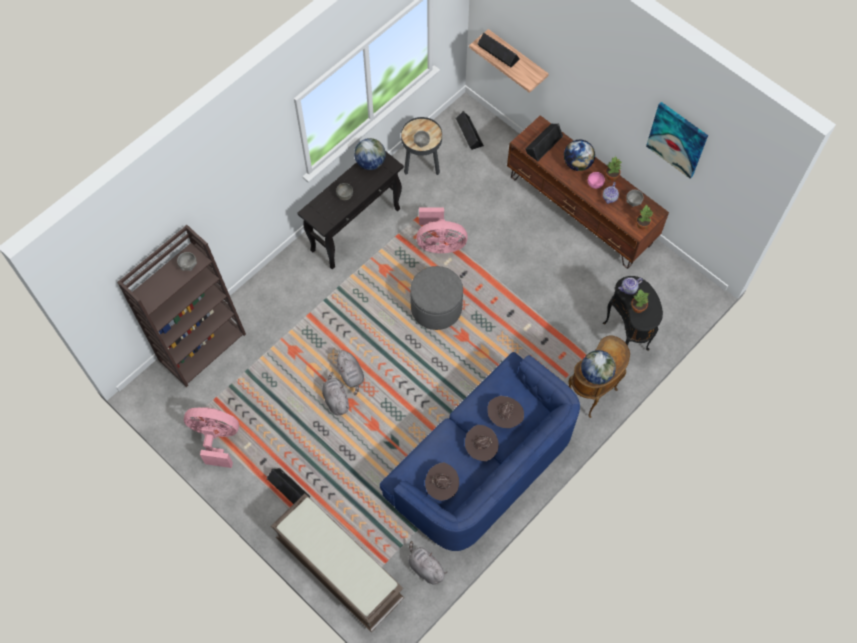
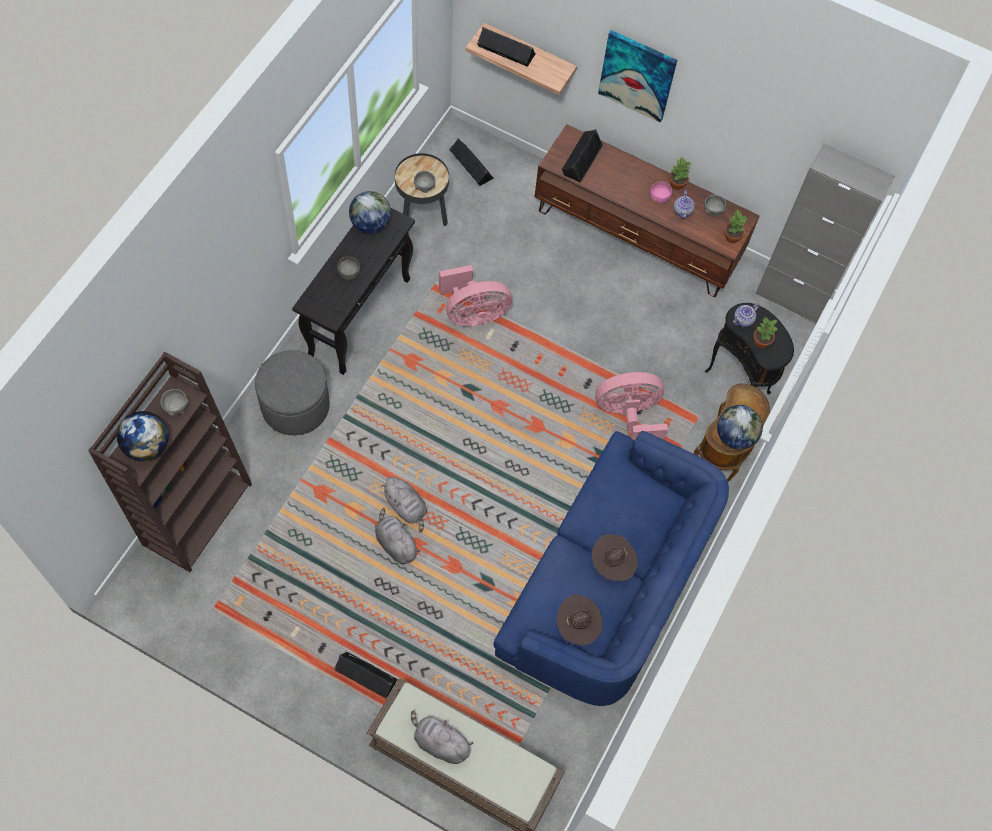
camera: 20 degrees left, 0 degrees up
pink fan [184,407,239,468] -> pink fan moved to [595,372,668,441]
grey plush toy [408,541,447,585] -> grey plush toy moved to [411,710,473,764]
grey ottoman [410,266,463,330] -> grey ottoman moved to [255,350,330,435]
brown hat [488,396,524,428] -> none
globe [564,140,595,171] -> globe moved to [117,411,169,461]
picture [646,102,708,179] -> picture moved to [598,30,677,123]
none -> grey cabinet [755,143,895,323]

